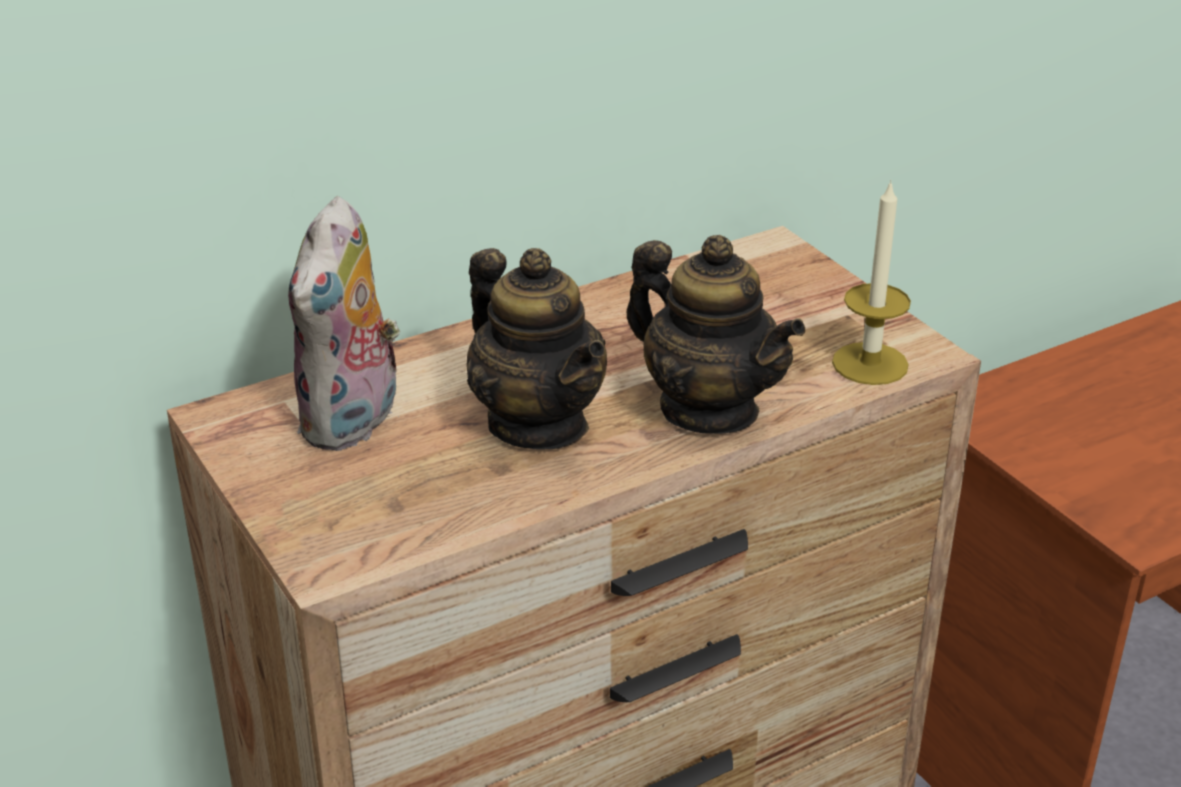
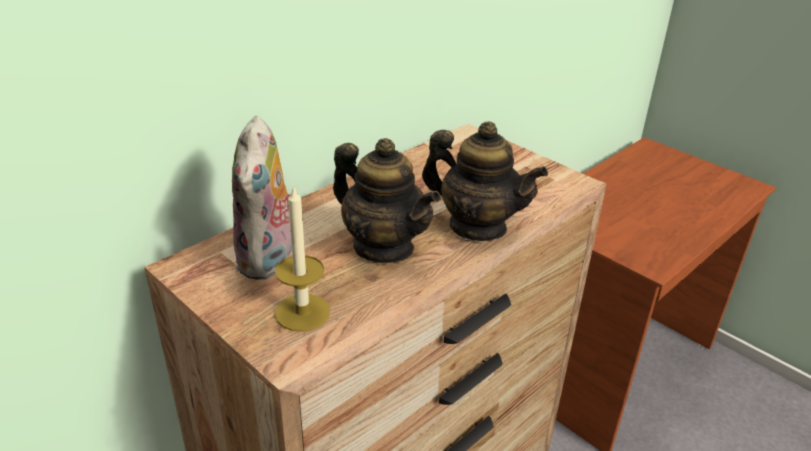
camera: 15 degrees left, 0 degrees up
candle [832,180,911,385] -> candle moved to [275,185,330,331]

